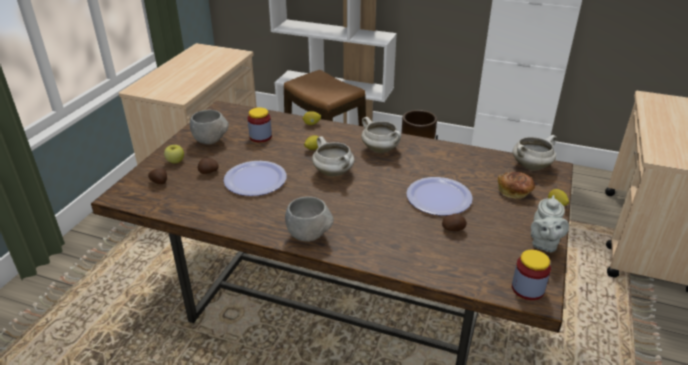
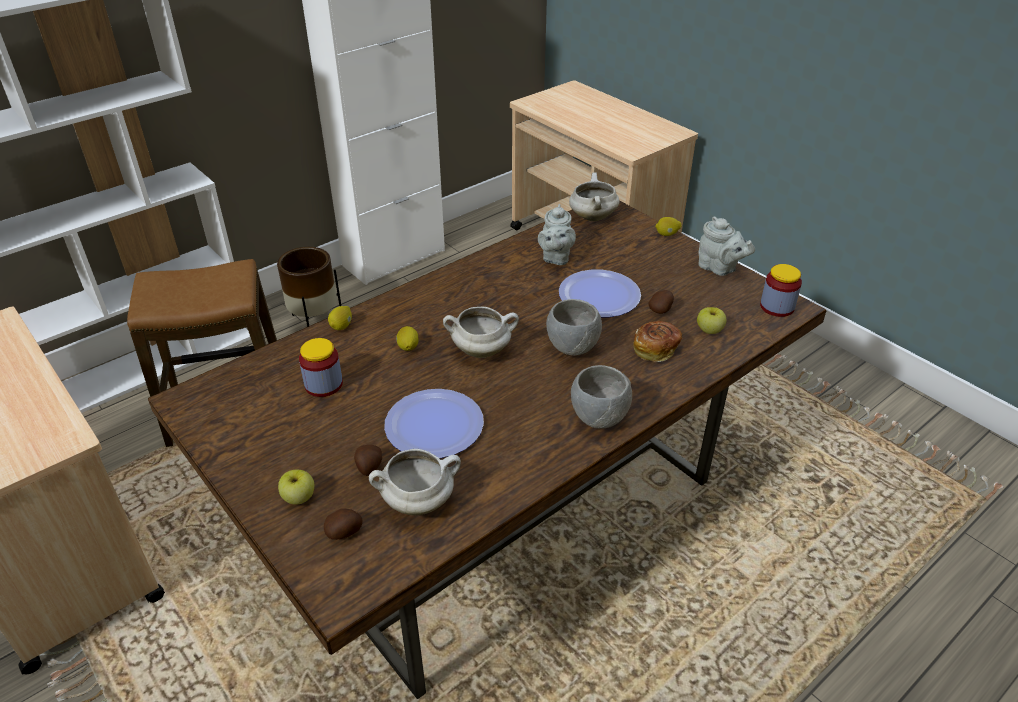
camera: 60 degrees left, 5 degrees up
grey bowl [190,110,229,145] -> grey bowl moved to [546,299,602,356]
white cooking pot [361,117,401,153] -> white cooking pot moved to [369,449,461,515]
bread [498,172,535,199] -> bread moved to [633,321,682,362]
none -> grey teapot [538,204,576,265]
none -> apple [697,307,727,334]

